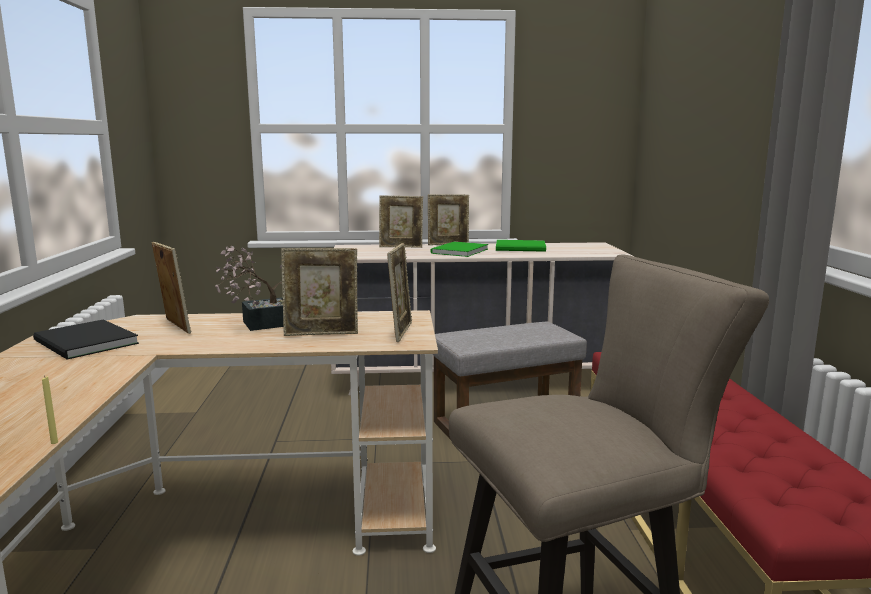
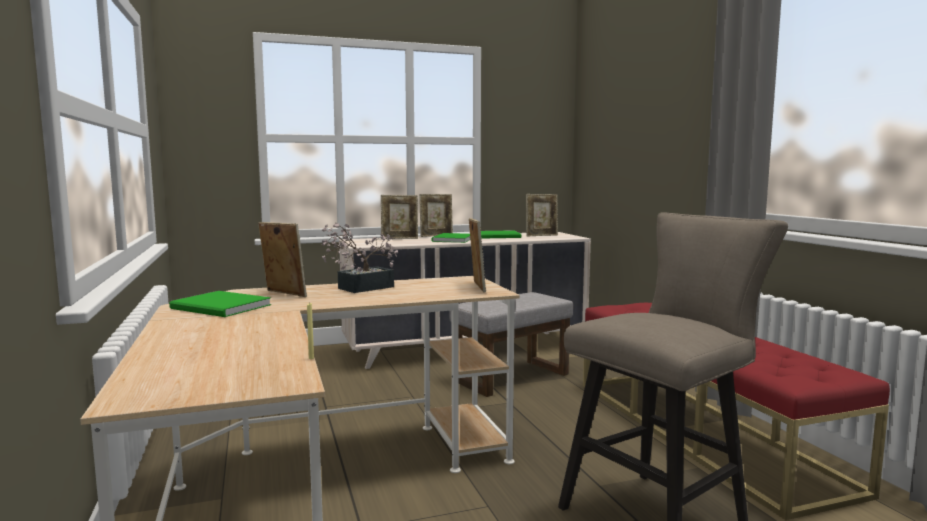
camera: 15 degrees left, 5 degrees down
black book [33,320,139,360] -> green book [169,291,271,317]
picture frame [281,248,358,336] -> picture frame moved to [526,194,558,237]

